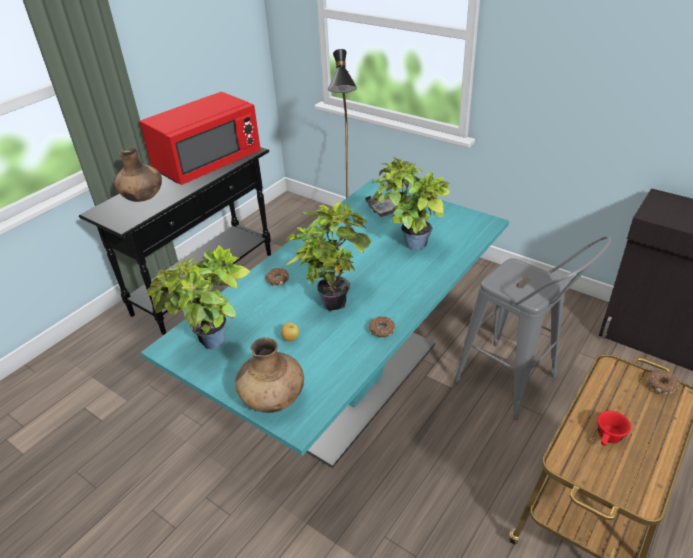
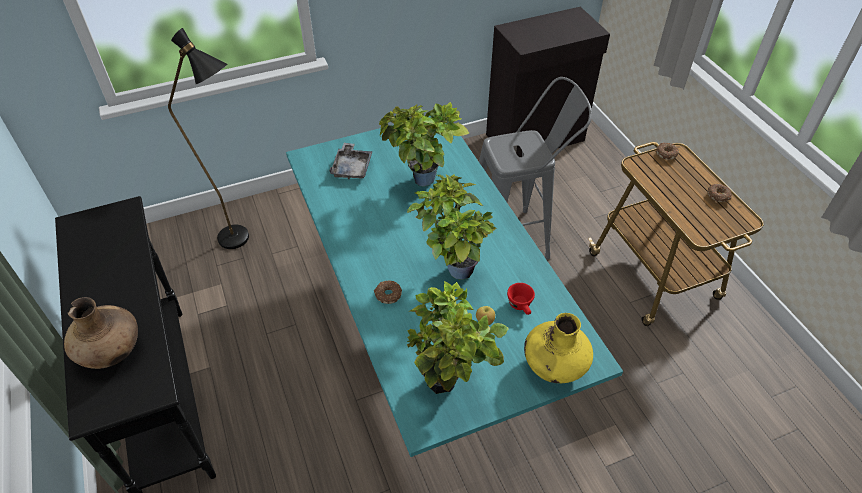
camera: 60 degrees left, 10 degrees up
red microwave [139,92,261,185] -> none
brown vase [235,338,304,413] -> yellow vase [524,313,593,383]
donut [368,316,395,337] -> donut moved to [707,184,732,202]
red cup [597,411,631,446] -> red cup moved to [507,283,535,315]

